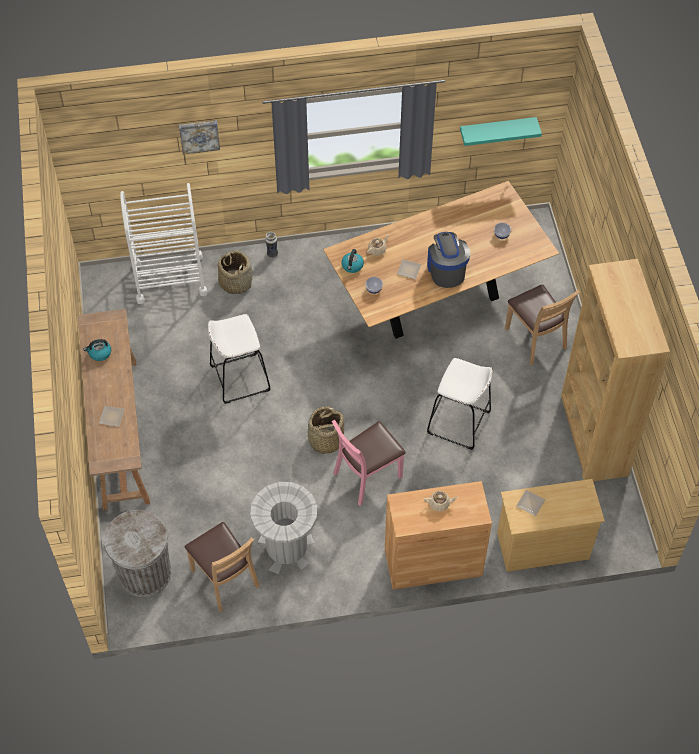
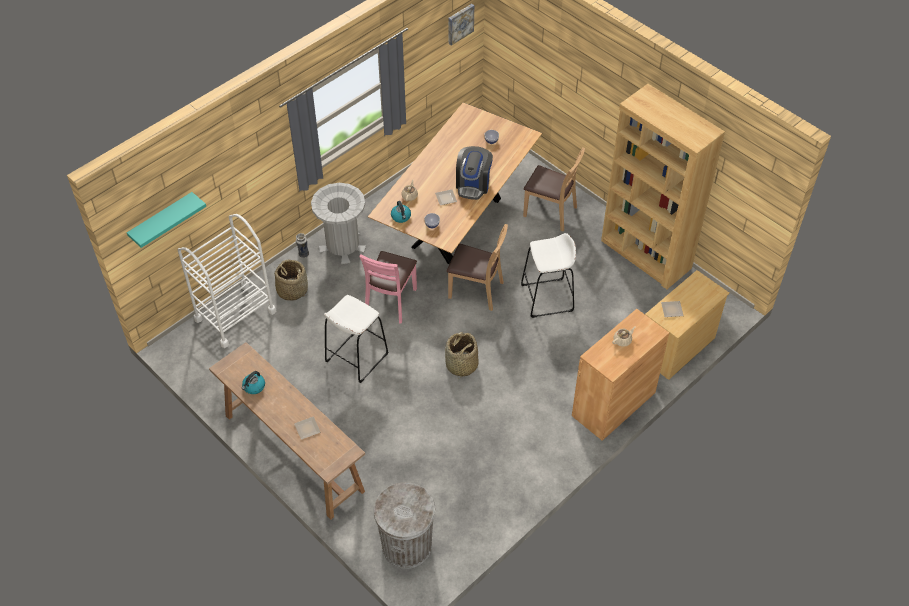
camera: 35 degrees left, 5 degrees down
picture [179,120,220,155] -> picture moved to [449,4,474,46]
brown chair [185,522,260,612] -> brown chair moved to [447,224,508,311]
grey trash can [250,482,317,574] -> grey trash can moved to [311,183,366,264]
pink chair [332,420,406,506] -> pink chair moved to [359,251,417,324]
coffee machine [427,232,470,288] -> coffee machine turned 120 degrees counterclockwise [456,146,493,200]
turquoise shelf [460,117,542,146] -> turquoise shelf moved to [127,192,206,248]

